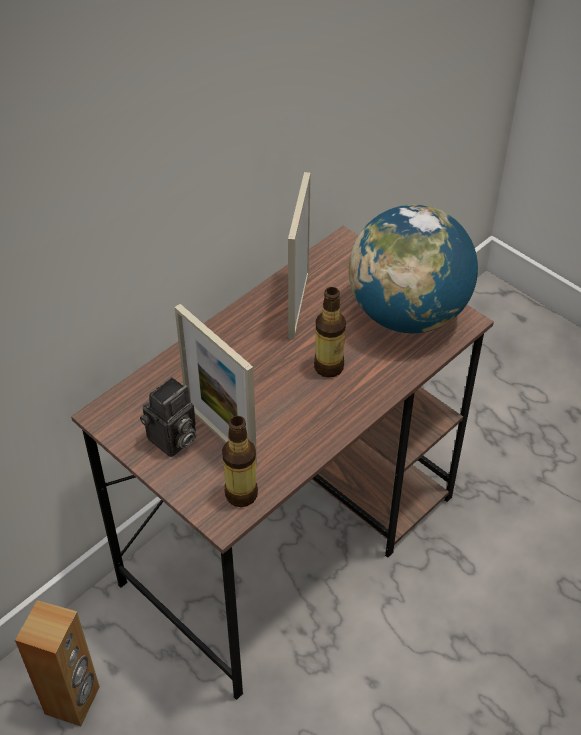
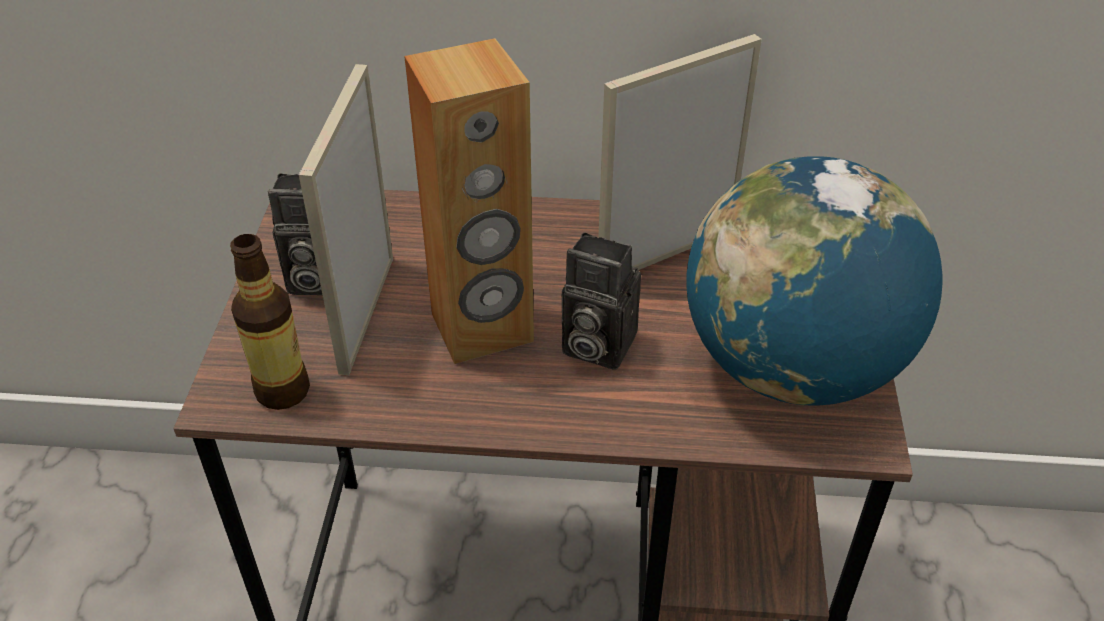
camera: 50 degrees right, 5 degrees down
brown speaker [15,601,100,726] -> brown speaker moved to [404,38,534,364]
bottle [314,287,346,378] -> camera [562,232,641,370]

